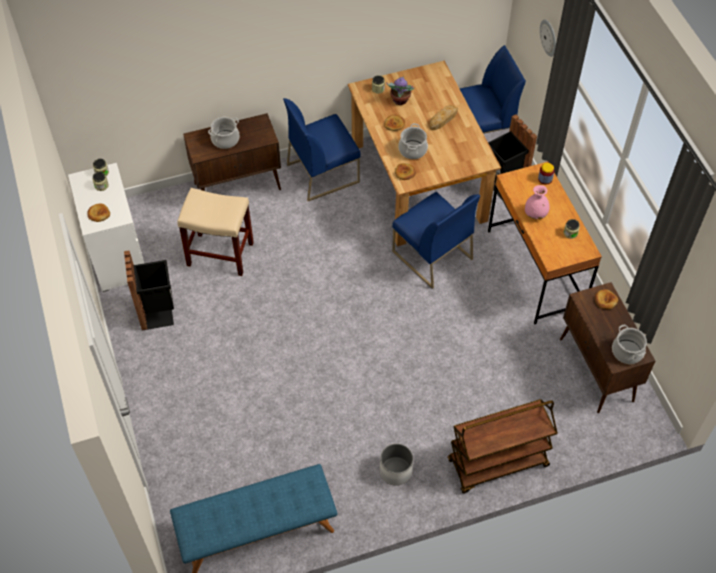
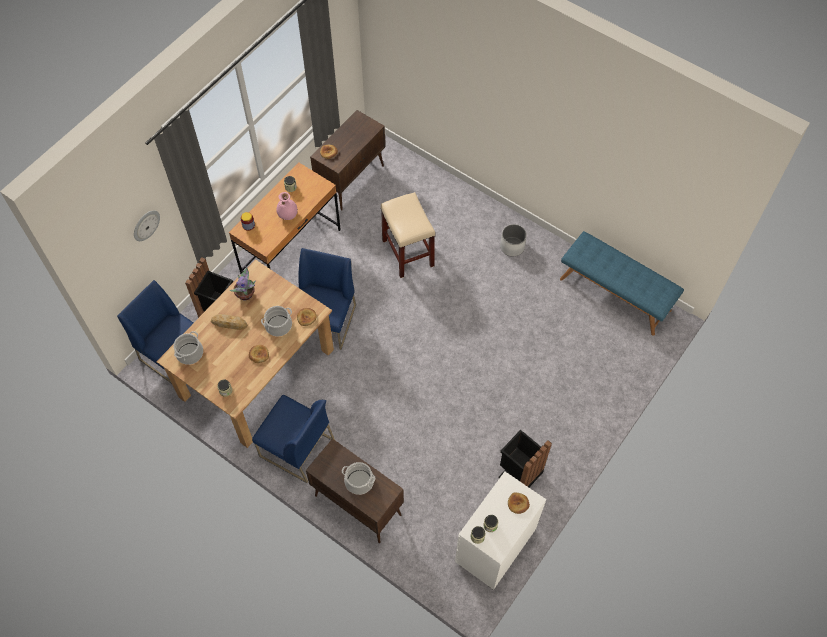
camera: 125 degrees left, 5 degrees up
beige stool [177,188,254,276] -> beige stool moved to [381,192,435,278]
potted plant [386,76,414,105] -> potted plant moved to [230,266,255,300]
brown cart [448,399,558,493] -> none
cooking pot [612,325,647,364] -> cooking pot moved to [174,331,203,365]

